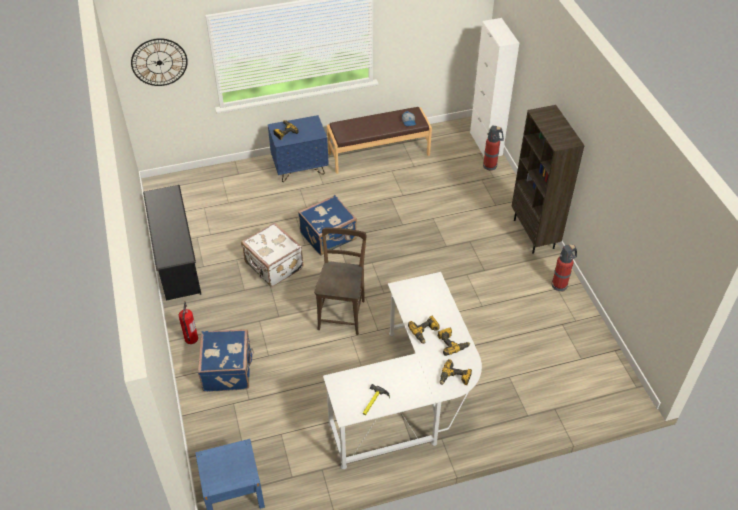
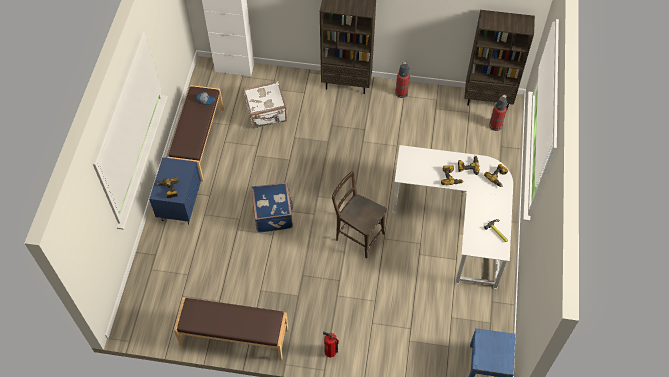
camera: 65 degrees left, 10 degrees up
wall clock [131,38,188,86] -> none
black shoe rack [143,185,201,301] -> brown bench [174,298,288,361]
blue suitcase [198,329,254,392] -> none
white suitcase [241,222,304,287] -> white suitcase moved to [243,81,287,129]
fire extinguisher [483,125,504,171] -> fire extinguisher moved to [489,94,508,131]
none -> brown bookcase [464,10,535,109]

